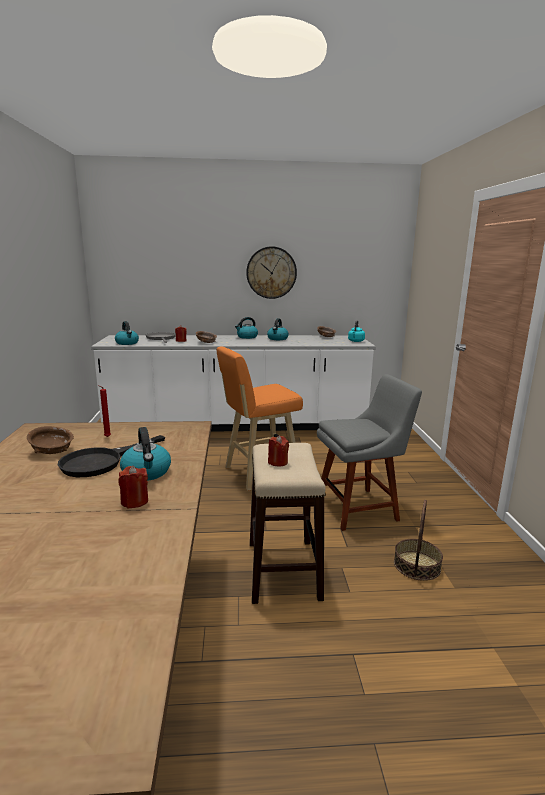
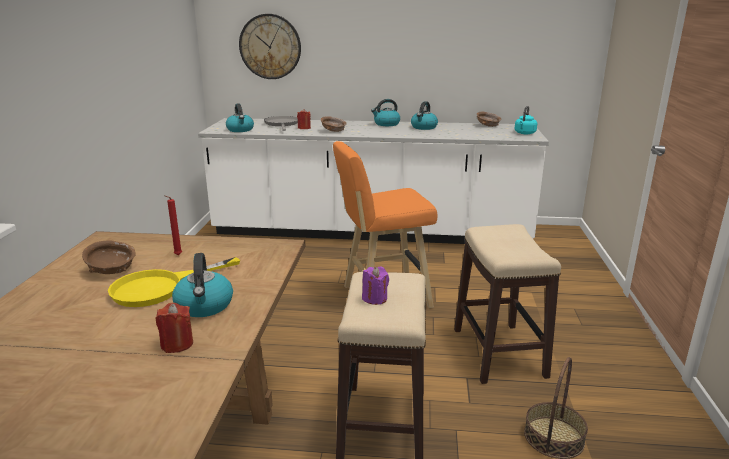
camera: 10 degrees right, 5 degrees up
black frying pan [58,435,165,477] -> yellow frying pan [108,257,240,307]
wall clock [246,246,297,299] -> wall clock moved to [239,14,301,79]
red candle [268,436,289,467] -> purple candle [362,266,389,305]
grey chair [317,374,422,531] -> stool [454,224,561,384]

